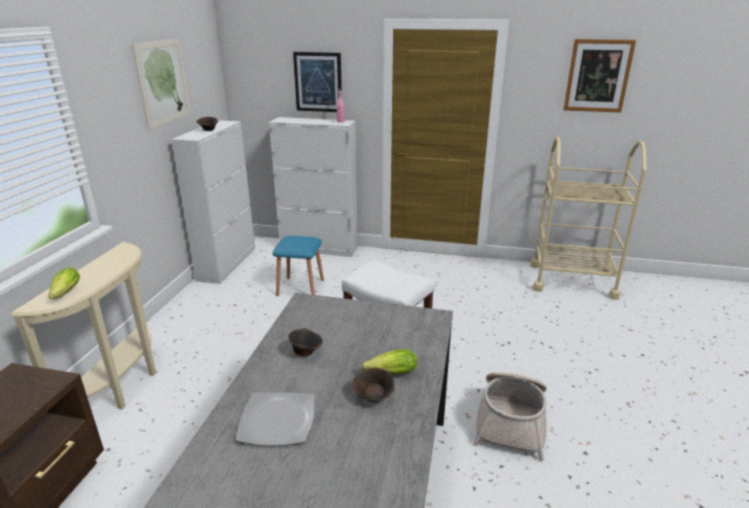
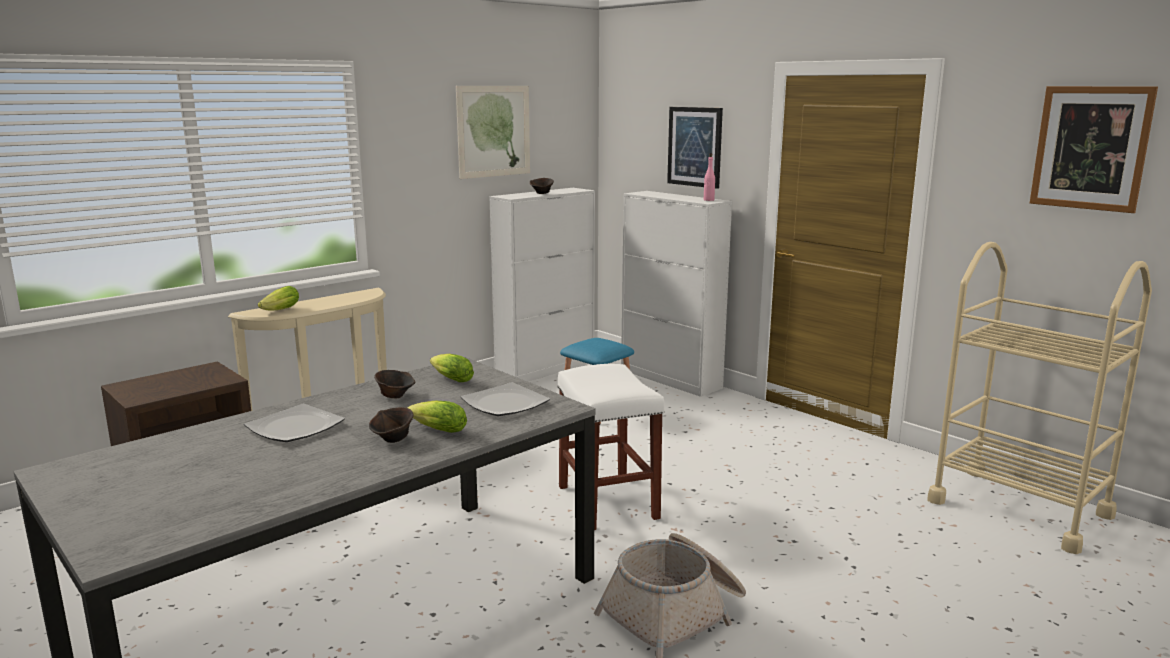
camera: 35 degrees right, 10 degrees down
none -> lettuce [430,354,474,382]
none -> plate [460,382,550,416]

